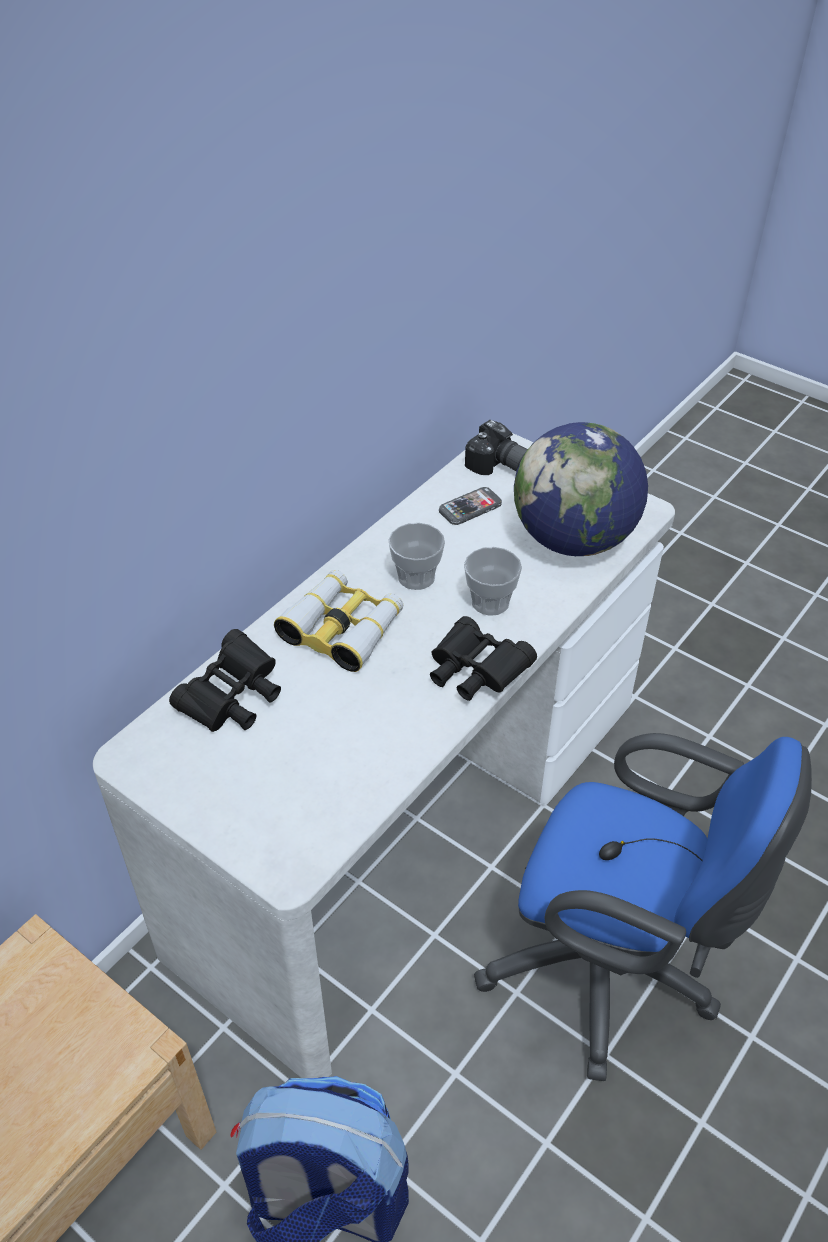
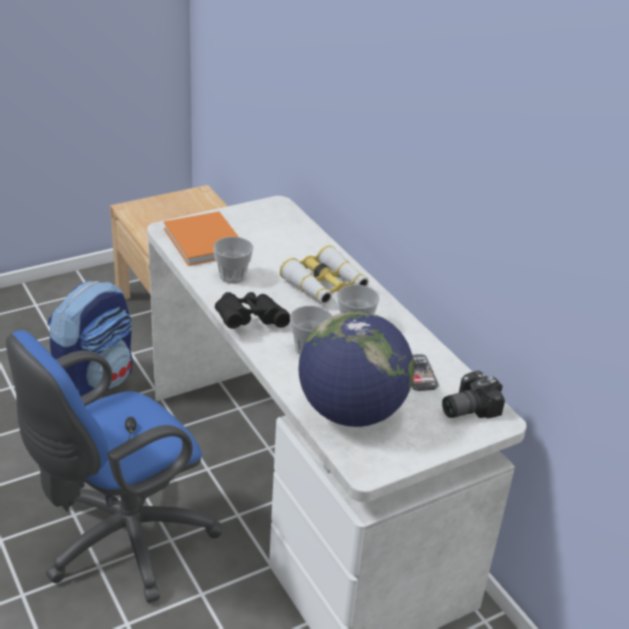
camera: 110 degrees right, 10 degrees down
black binoculars [169,629,281,732] -> none
none -> orange book [163,211,239,266]
none -> cup [213,236,253,284]

